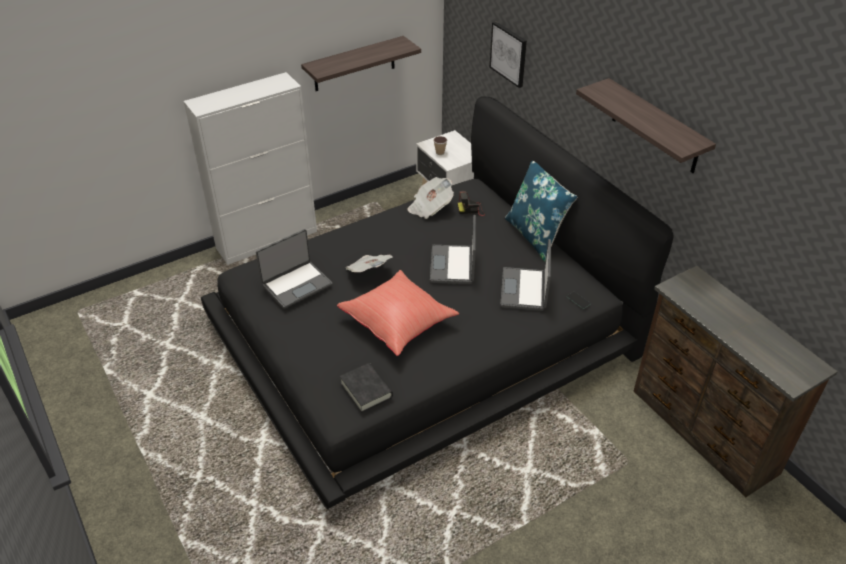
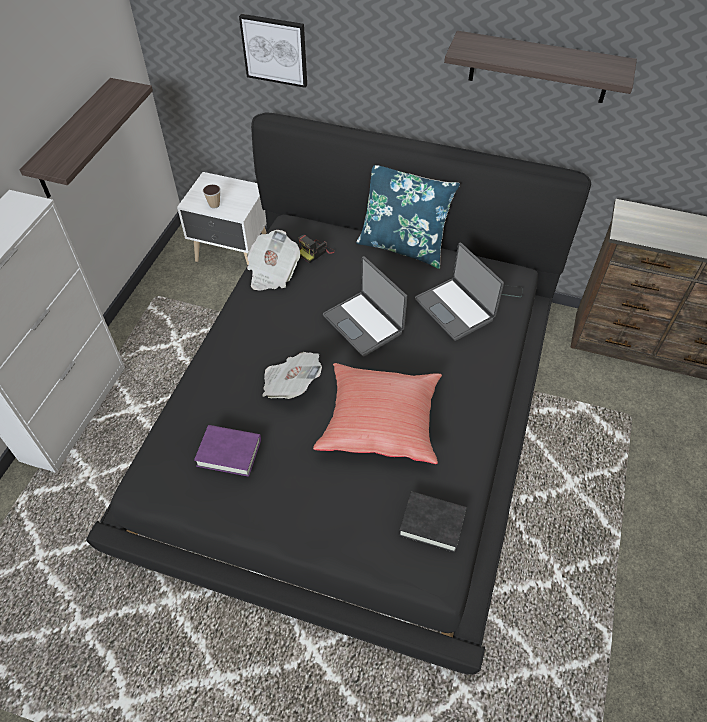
camera: 40 degrees left, 10 degrees up
laptop [256,229,332,309] -> purple book [194,425,261,477]

